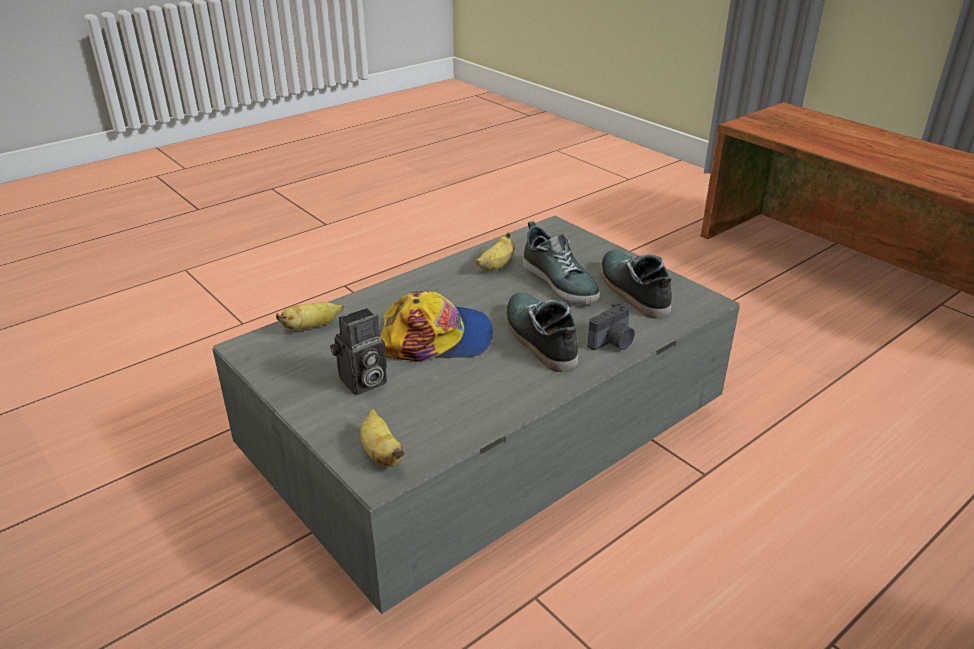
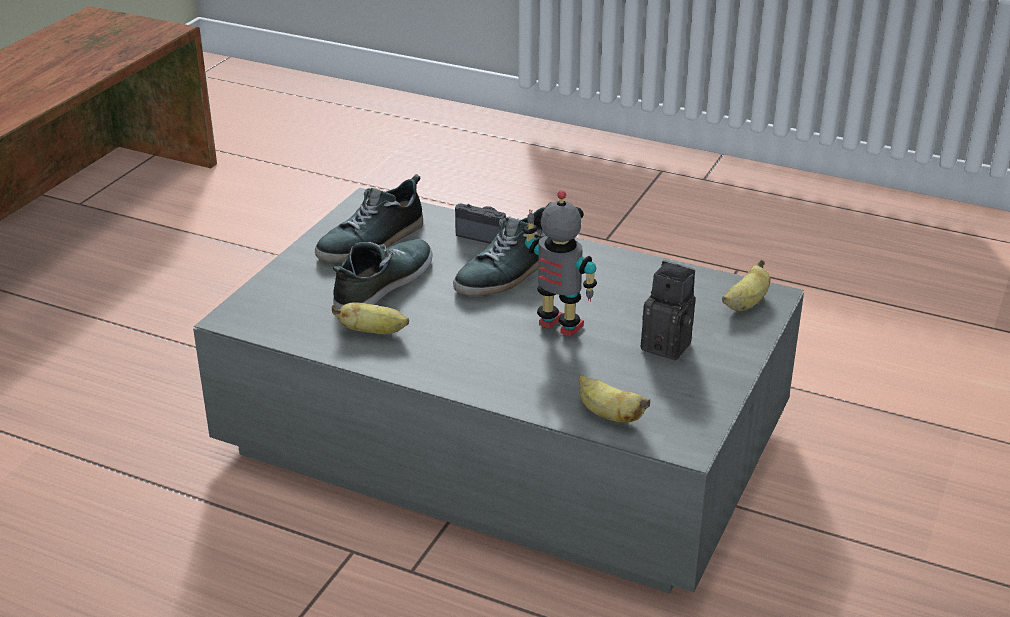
camera: 115 degrees left, 0 degrees up
cap [381,290,493,362] -> toy robot [523,190,597,337]

